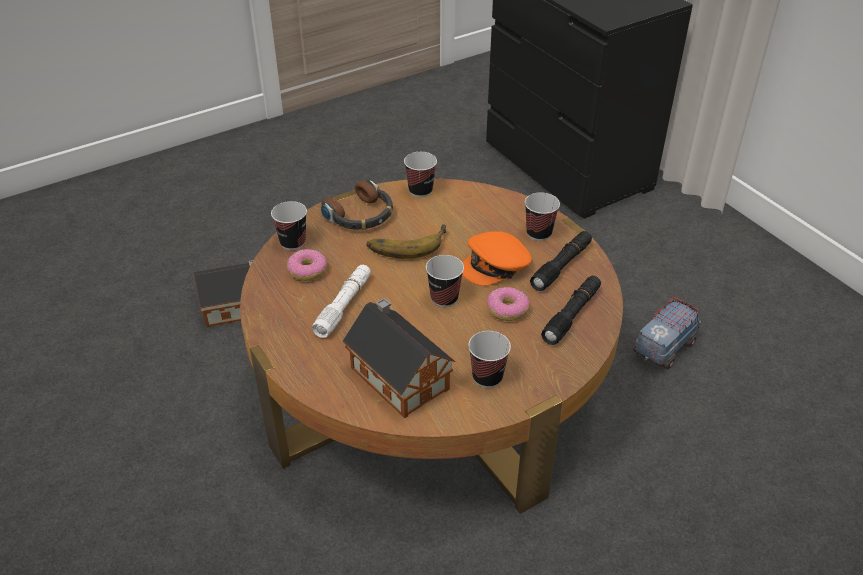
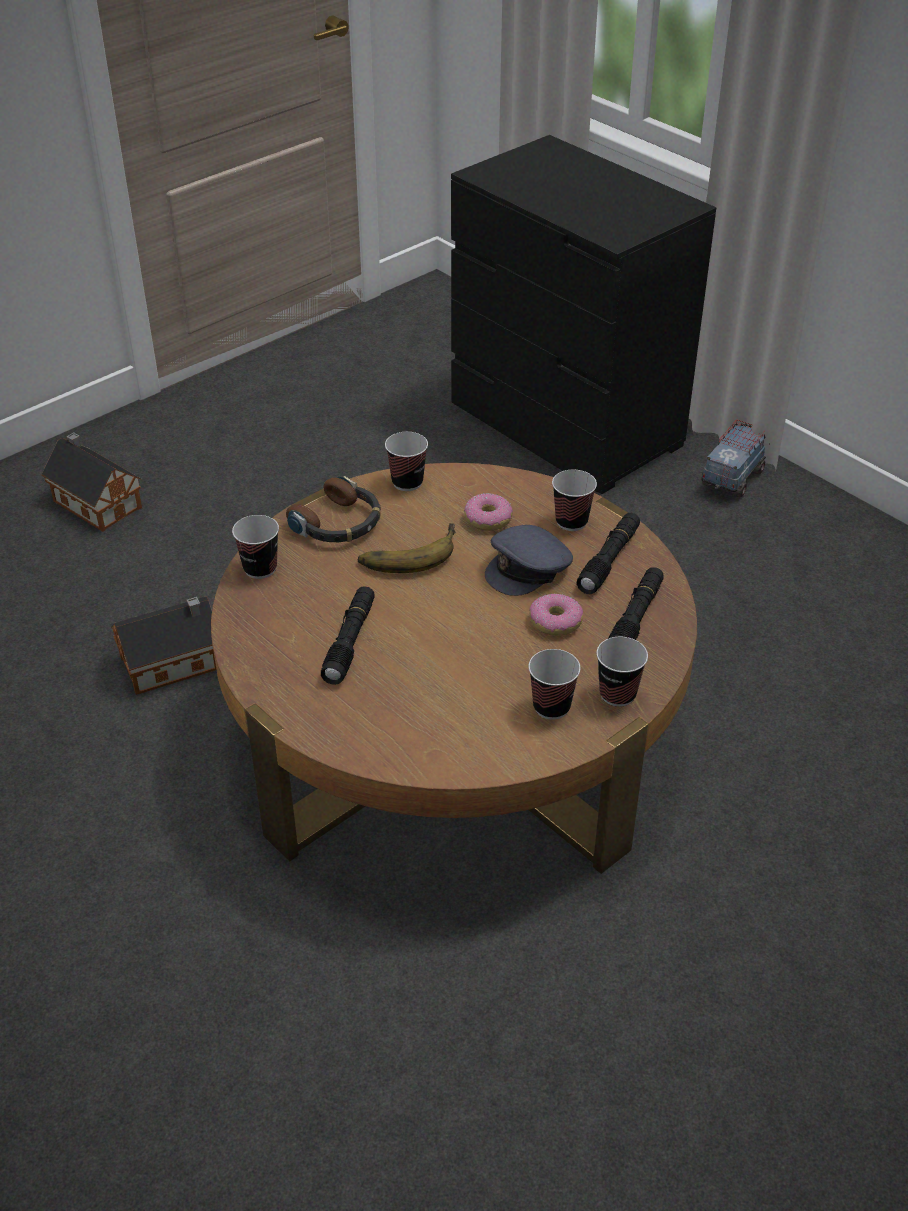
camera: 10 degrees left, 0 degrees up
donut [287,249,327,281] -> donut moved to [464,493,513,531]
white flashlight [312,265,371,338] -> black flashlight [321,586,374,685]
toy house [342,298,455,418] -> toy house moved to [41,432,142,532]
cup [426,255,464,307] -> cup moved to [596,637,648,707]
orange cap [462,231,532,286] -> grey cap [485,525,573,596]
toy truck [633,297,702,369] -> toy truck moved to [701,420,770,498]

